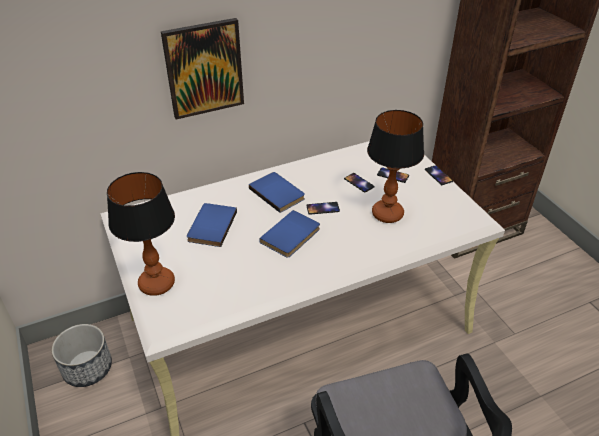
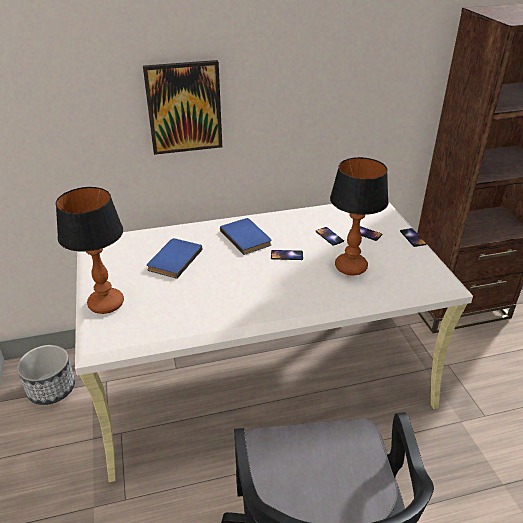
camera: 10 degrees right, 5 degrees down
blue book [259,210,320,258] -> none

